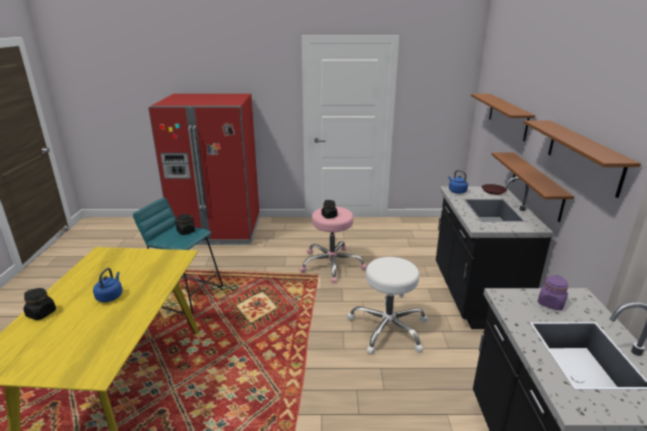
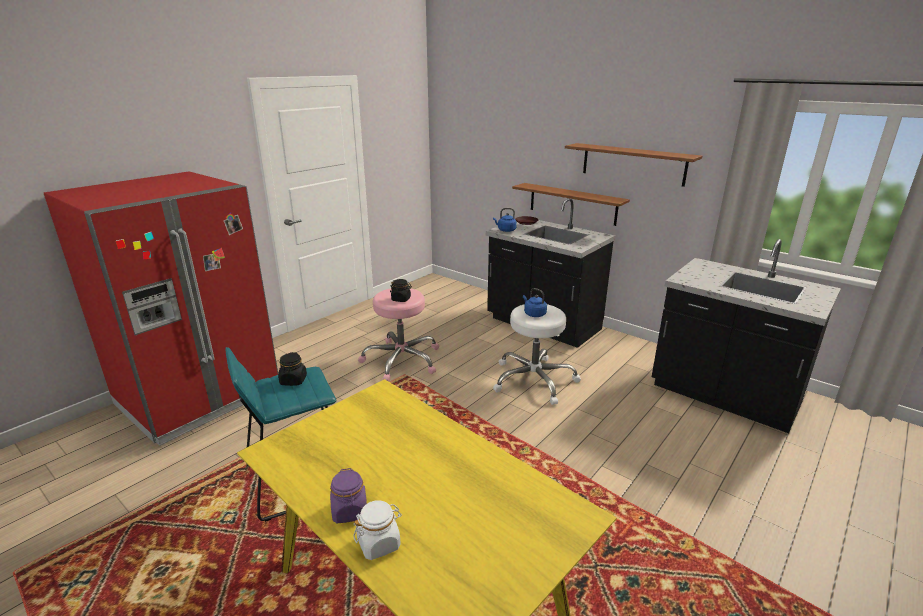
camera: 50 degrees left, 0 degrees up
black jar [24,288,56,320] -> white jar [353,500,402,560]
blue kettle [93,268,122,302] -> blue kettle moved to [523,288,547,317]
brown shelf [471,94,535,141] -> none
purple jar [538,275,568,310] -> purple jar moved to [330,468,367,523]

